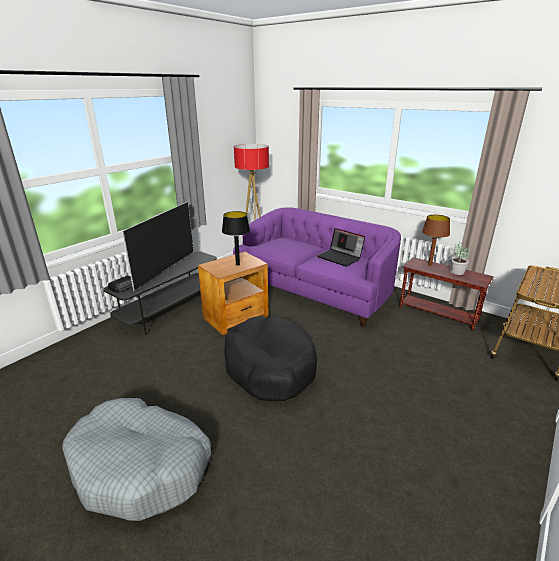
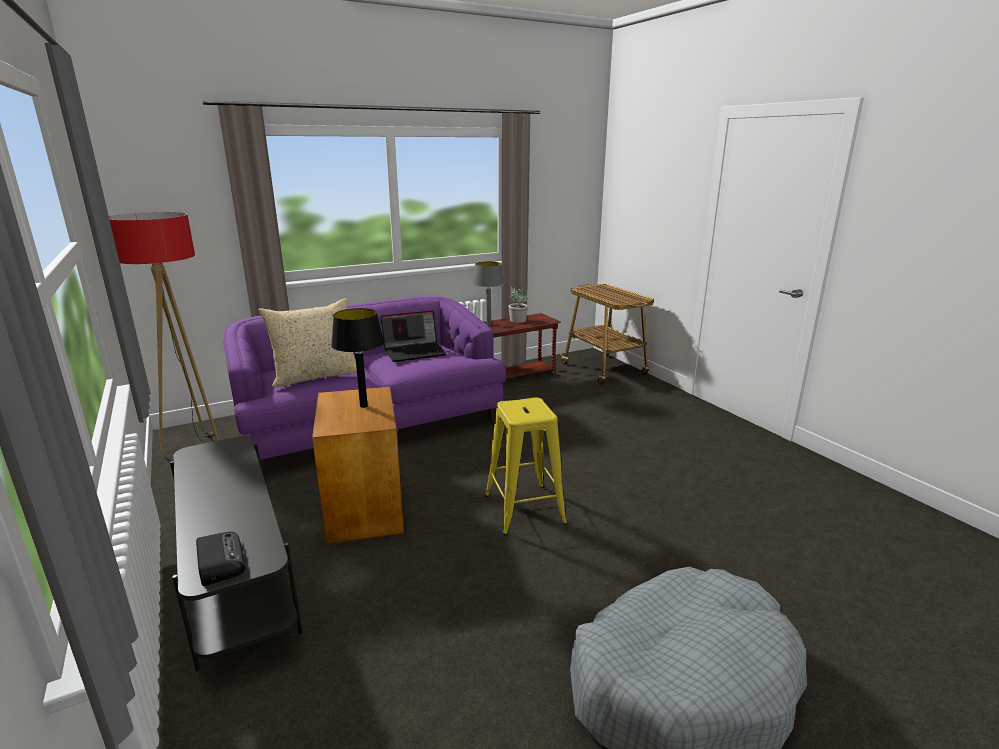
camera: 65 degrees left, 5 degrees down
television [122,202,194,291] -> none
black dog bed [224,316,317,401] -> yellow stool [485,397,567,535]
brown table lamp [422,215,450,266] -> grey table lamp [472,262,505,325]
none -> beige pillow [258,298,357,387]

